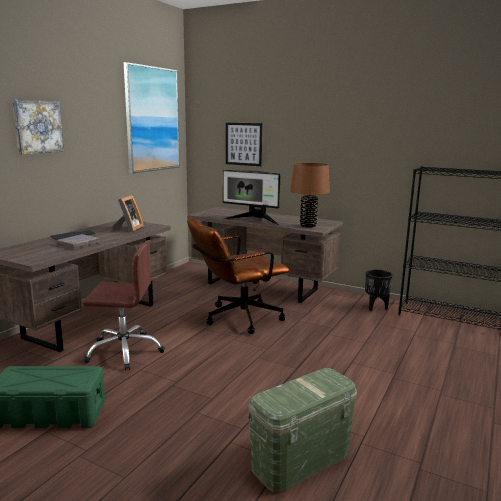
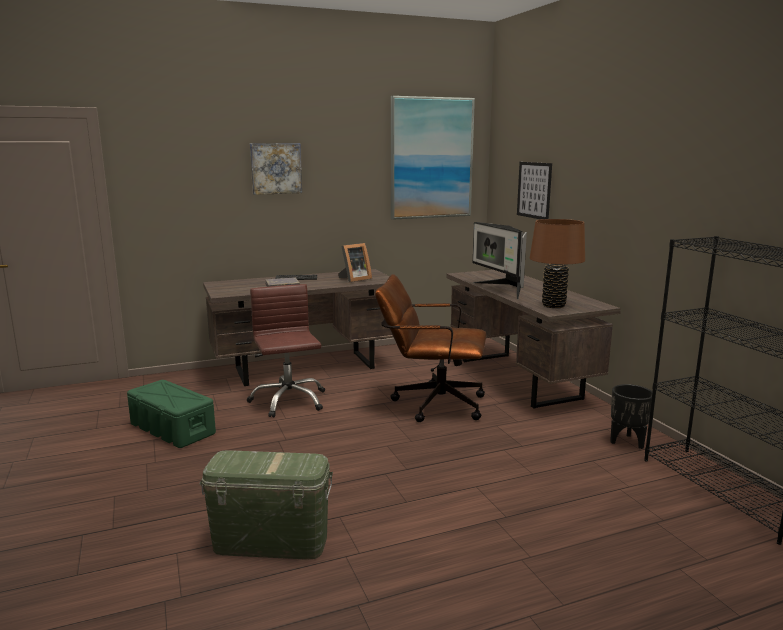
camera: 40 degrees right, 0 degrees up
brown office chair [83,240,165,371] -> brown office chair turned 150 degrees counterclockwise [247,284,325,418]

